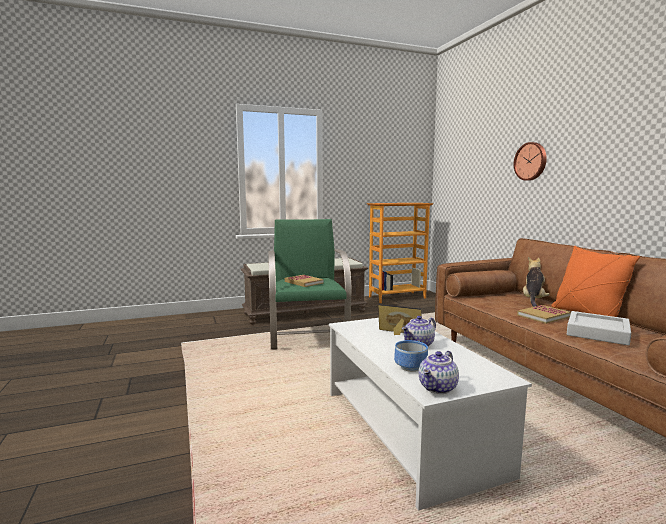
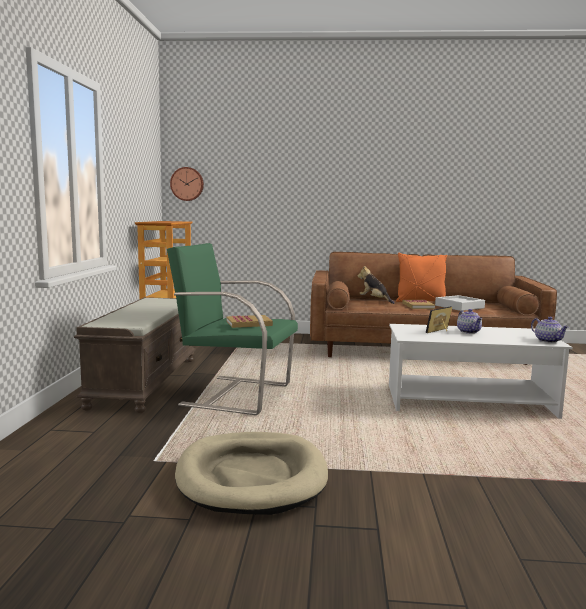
camera: 65 degrees left, 0 degrees up
bowl [394,340,428,372] -> none
wall clock [514,142,547,181] -> wall clock moved to [170,167,204,201]
none -> beige dog bed [175,432,328,515]

